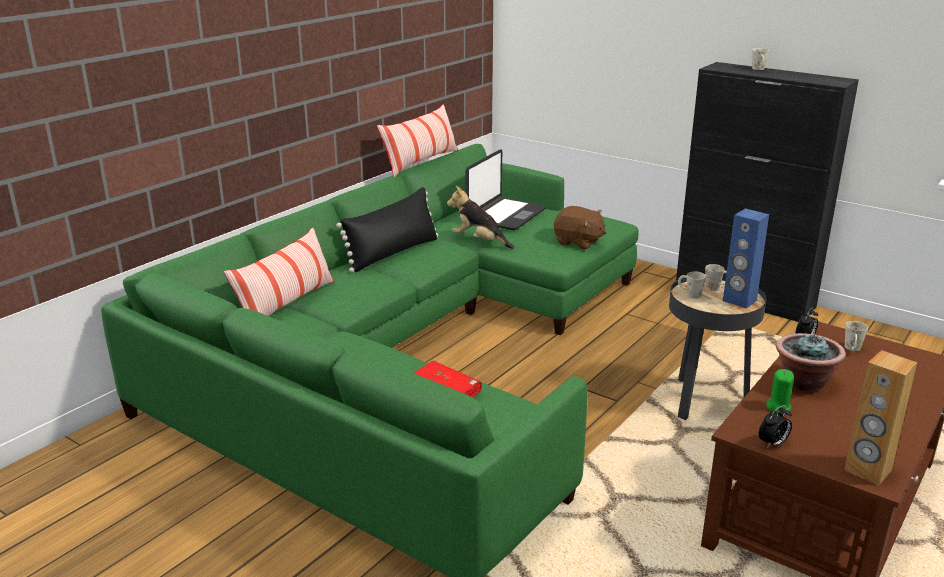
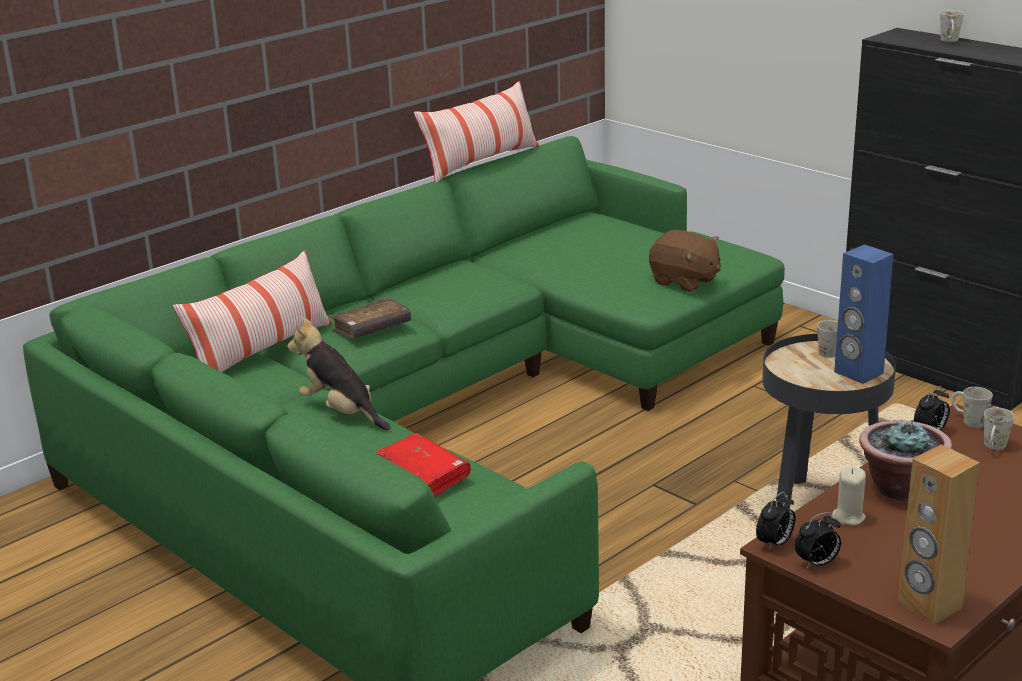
camera: 10 degrees right, 0 degrees up
black pillow [336,187,438,273] -> none
plush toy [447,186,514,249] -> plush toy moved to [287,317,391,430]
laptop [466,149,546,230] -> none
white mug [678,271,706,299] -> white mug moved to [951,387,993,428]
green candle [766,369,794,413] -> beige candle [832,467,866,526]
none -> brown book [330,297,411,339]
none -> alarm clock [756,492,795,551]

